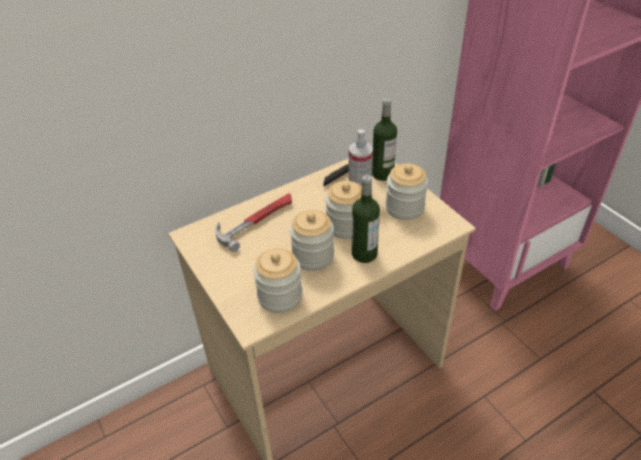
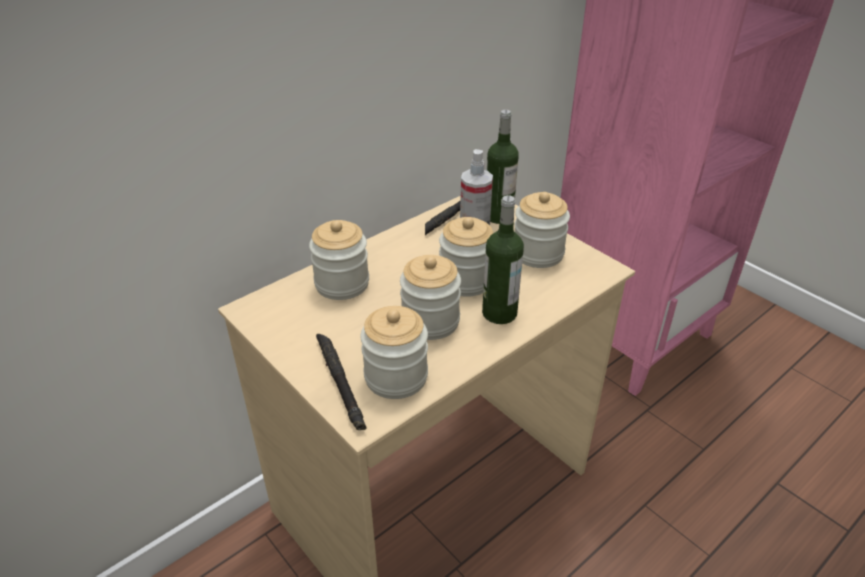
camera: 10 degrees left, 5 degrees down
hammer [215,193,292,252] -> jar [309,220,369,300]
none -> black flashlight [316,334,367,430]

